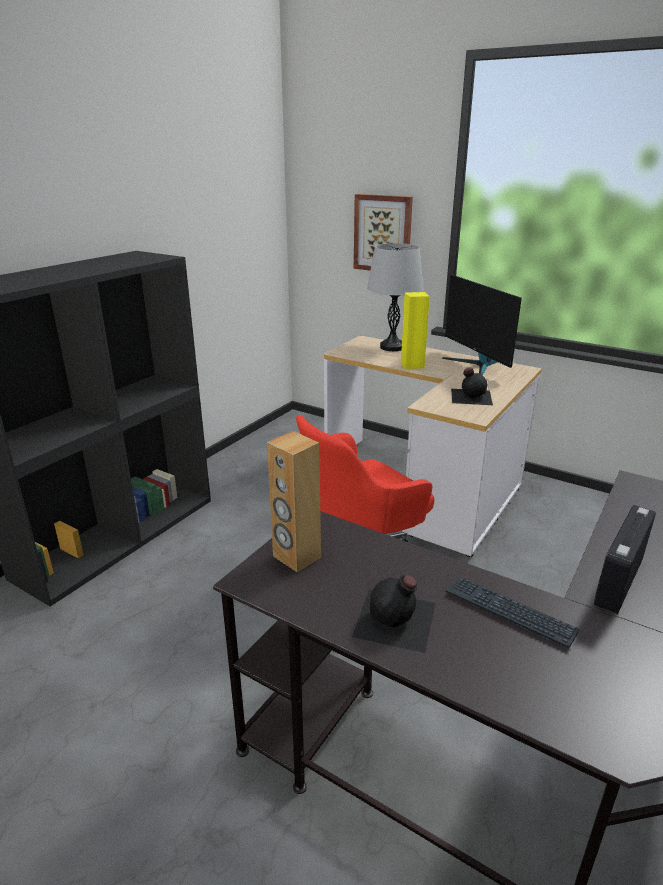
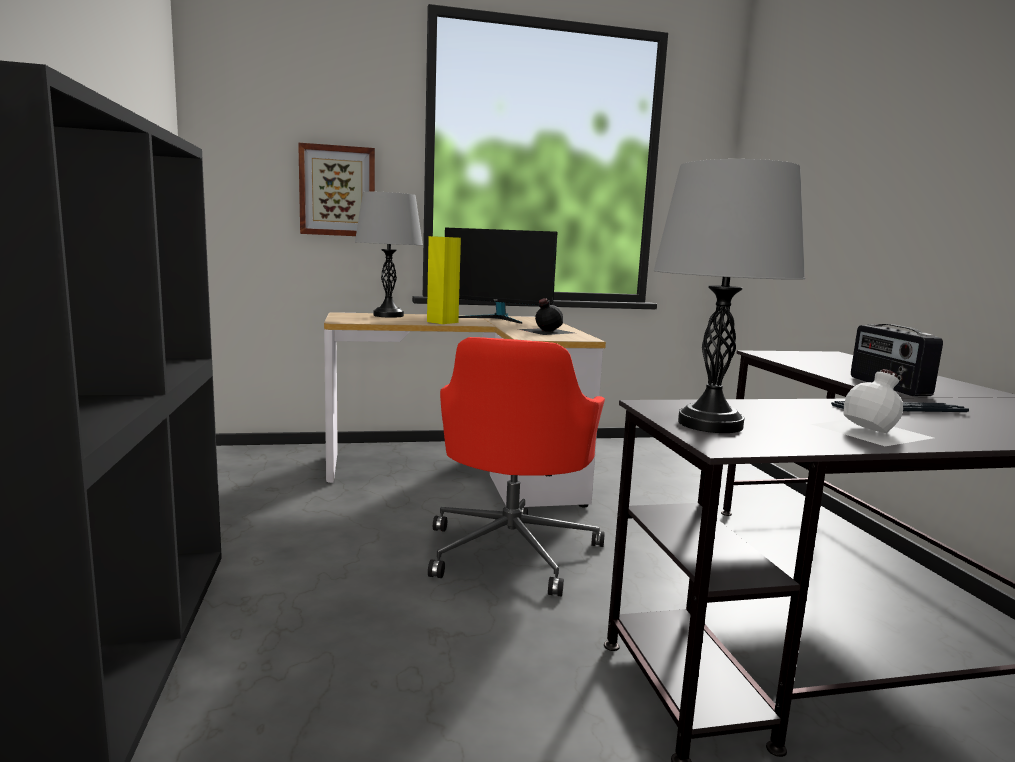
camera: 45 degrees left, 15 degrees down
brown speaker [267,431,321,572] -> grey table lamp [653,159,805,433]
black bottle [352,575,436,653] -> white bottle [811,369,934,446]

